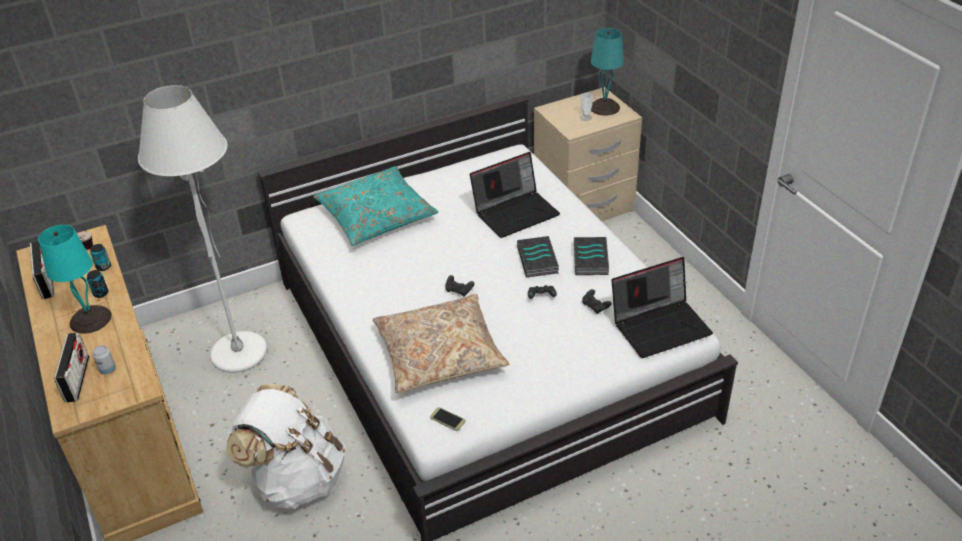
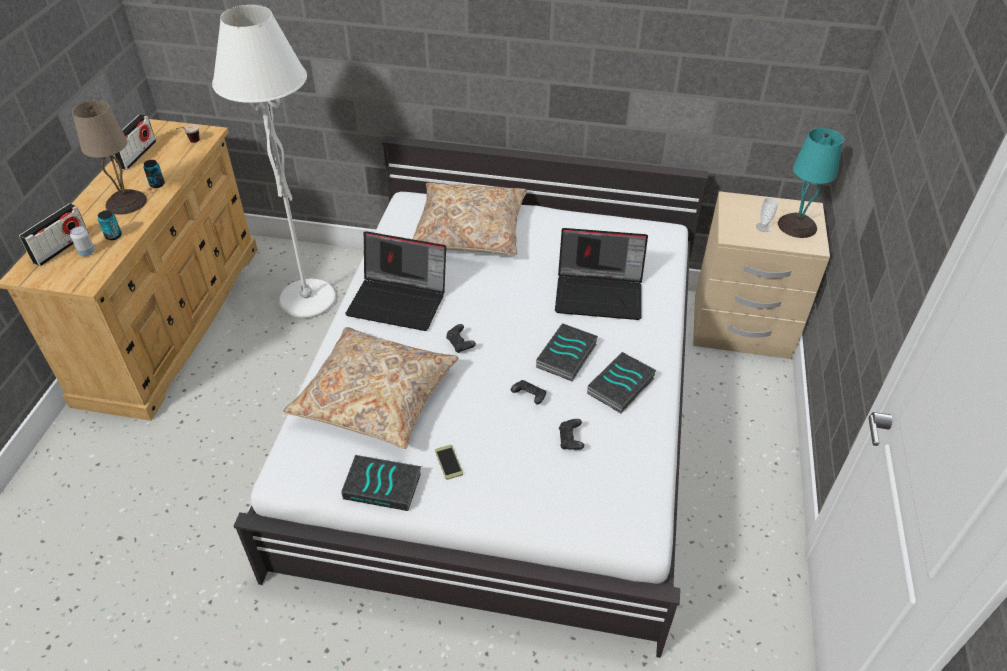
camera: 35 degrees right, 5 degrees up
turquoise table lamp [38,225,112,334] -> beige table lamp [72,100,147,215]
can [90,244,111,271] -> can moved to [98,210,122,240]
white backpack [226,384,346,509] -> none
turquoise pillow [313,166,438,246] -> beige pillow [412,183,527,255]
phone [430,407,466,431] -> phone moved to [435,445,463,480]
laptop [611,257,713,358] -> laptop moved to [345,231,446,331]
none -> book [341,455,422,511]

